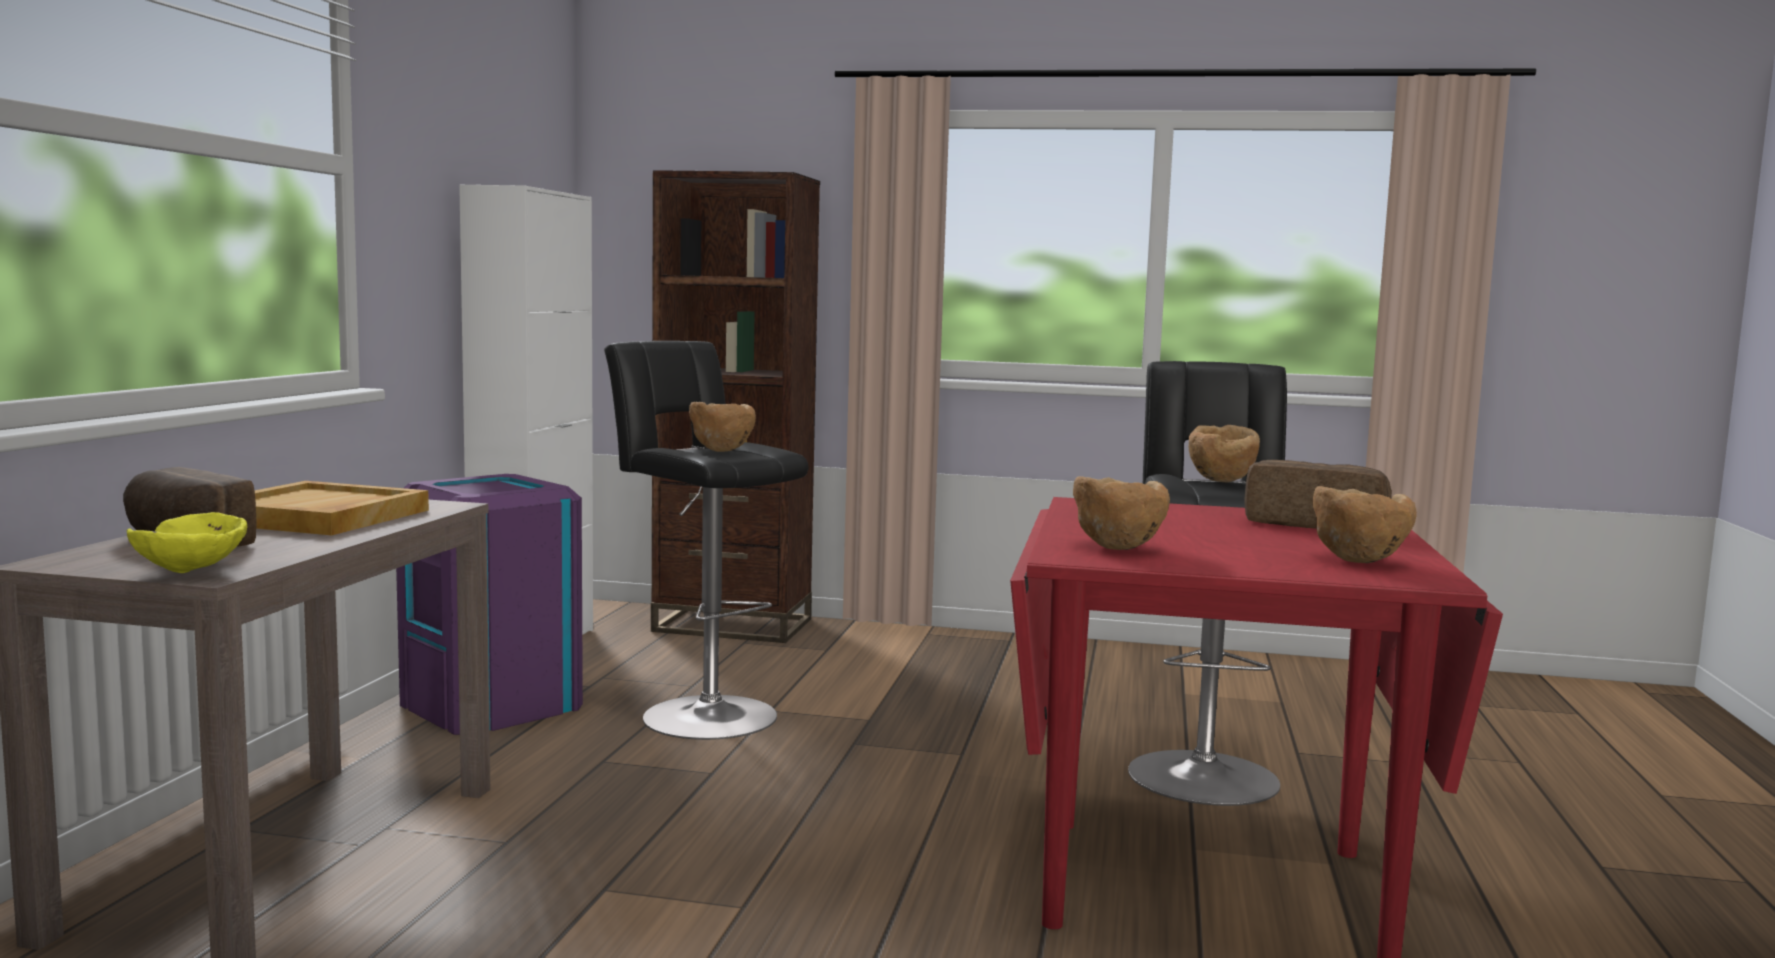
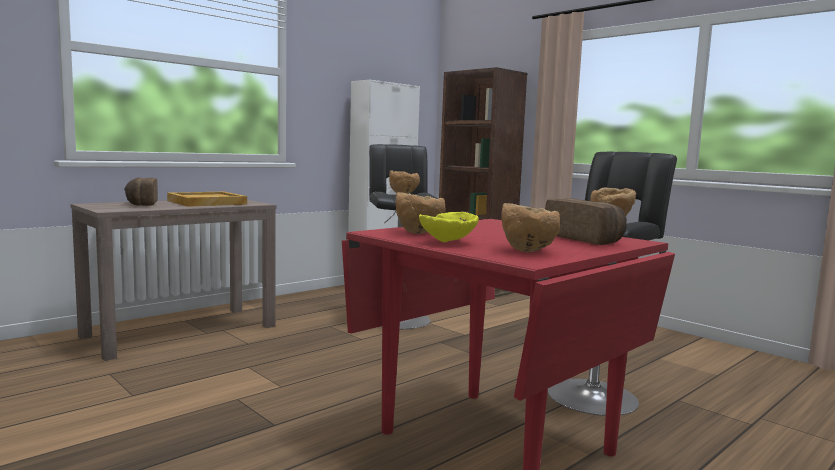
camera: 35 degrees right, 0 degrees up
yellow bowl [127,512,248,573] -> yellow bowl moved to [419,212,479,242]
purple trash can [396,474,583,735] -> none

